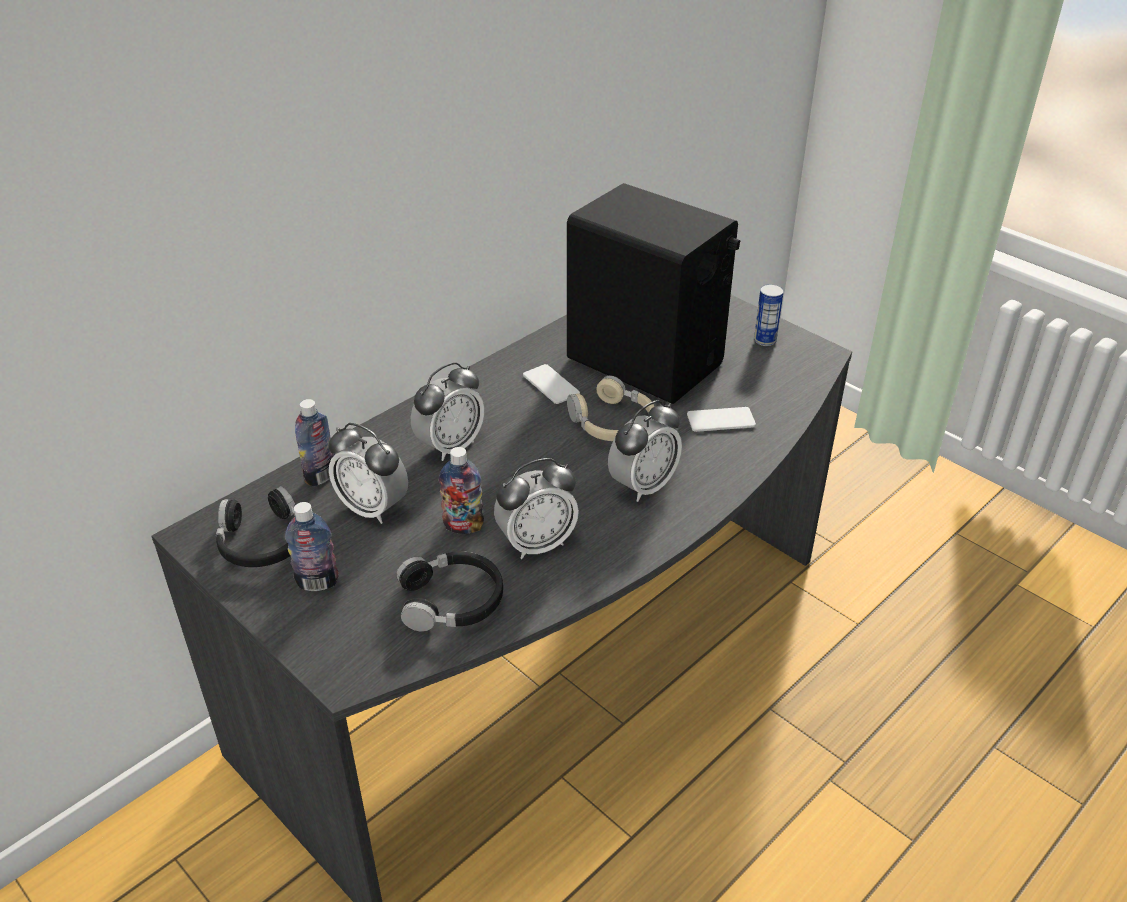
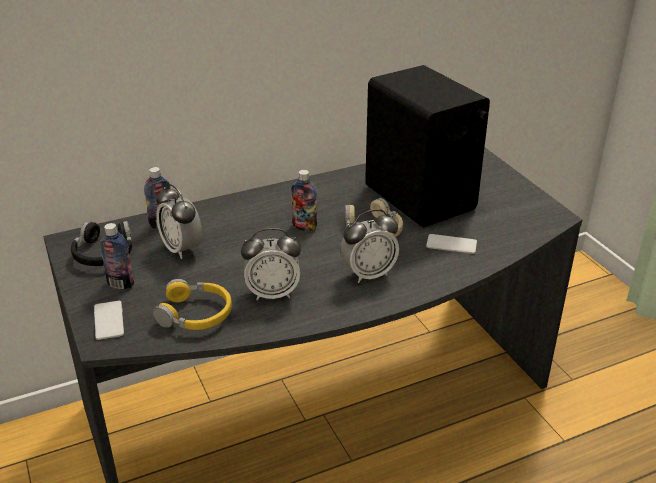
camera: 20 degrees right, 5 degrees down
black headphones [396,551,503,632] -> yellow headphones [153,279,232,330]
alarm clock [411,362,484,461] -> none
bottle [439,447,484,534] -> bottle moved to [291,170,317,231]
phone [523,364,580,404] -> phone moved to [94,301,124,340]
can [754,284,784,346] -> none

